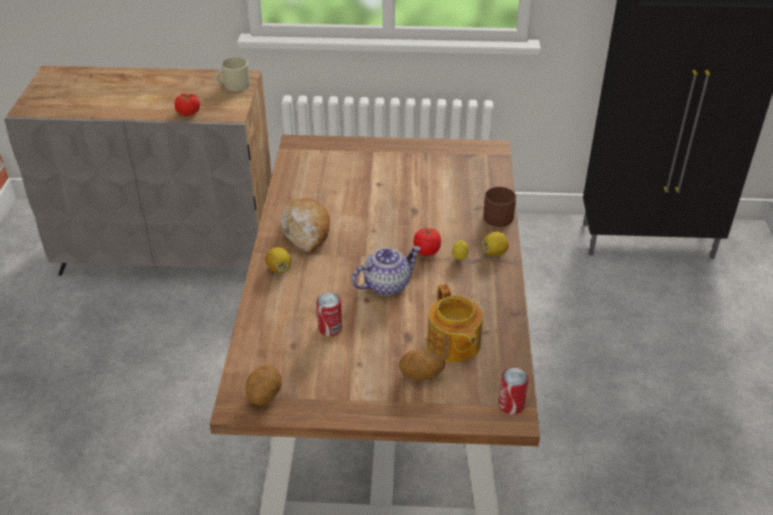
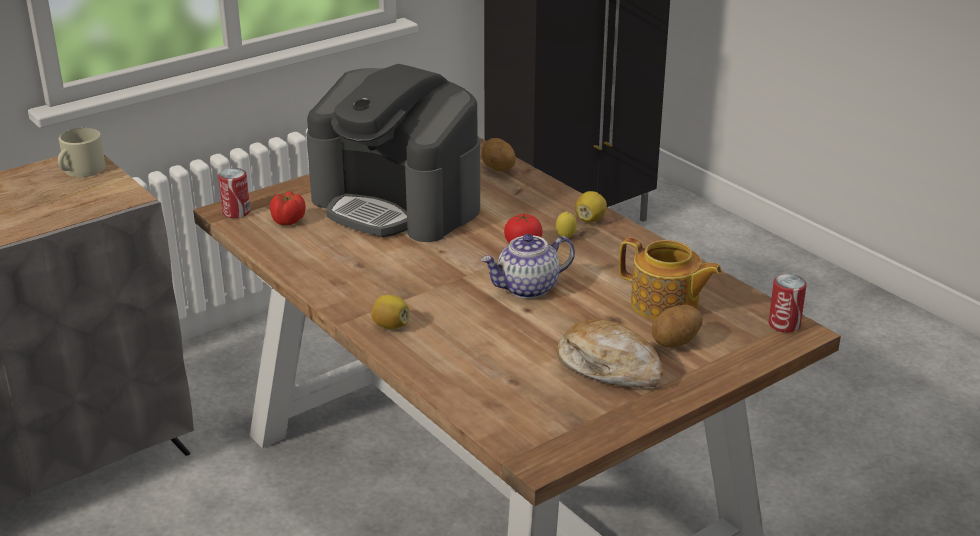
camera: 40 degrees left, 10 degrees down
tomato [175,93,200,116] -> tomato moved to [270,191,306,225]
potato [245,365,281,405] -> potato moved to [482,138,516,172]
bread [281,198,330,253] -> bread moved to [557,319,663,388]
can [316,293,342,336] -> can moved to [218,168,250,218]
teapot [352,246,421,296] -> teapot turned 135 degrees counterclockwise [481,234,575,299]
brown mug [483,187,516,227] -> none
none -> coffee machine [306,64,480,242]

